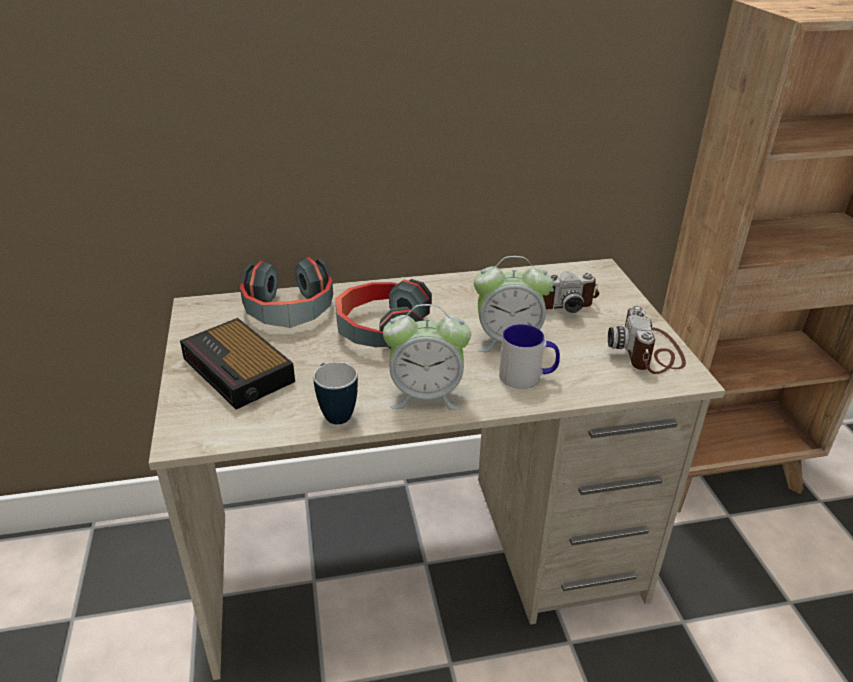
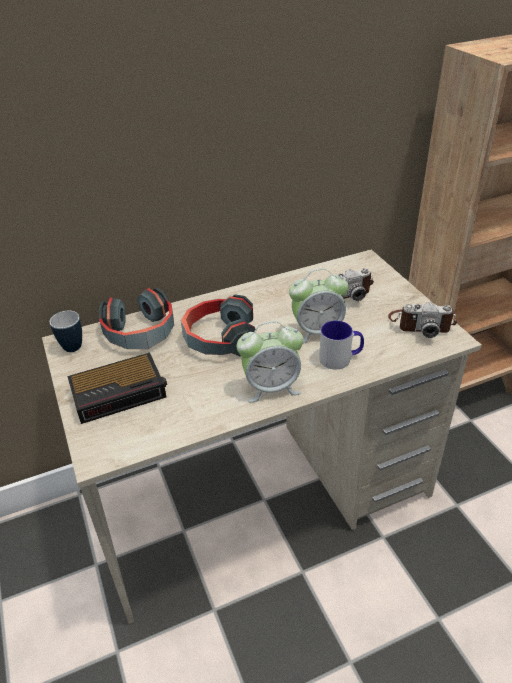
camera: 10 degrees left, 5 degrees up
alarm clock [180,318,295,409] -> alarm clock turned 60 degrees counterclockwise [67,353,167,424]
mug [313,362,358,424] -> mug moved to [50,311,82,352]
camera [608,306,686,374] -> camera turned 75 degrees counterclockwise [388,302,457,338]

